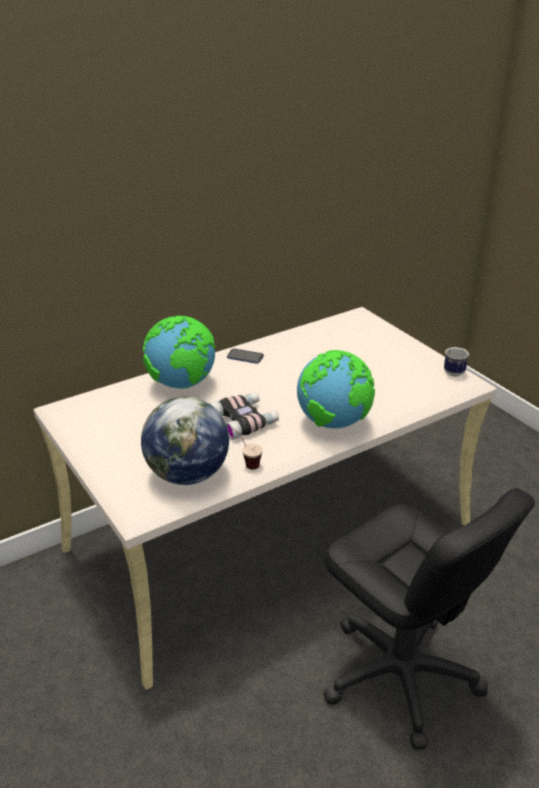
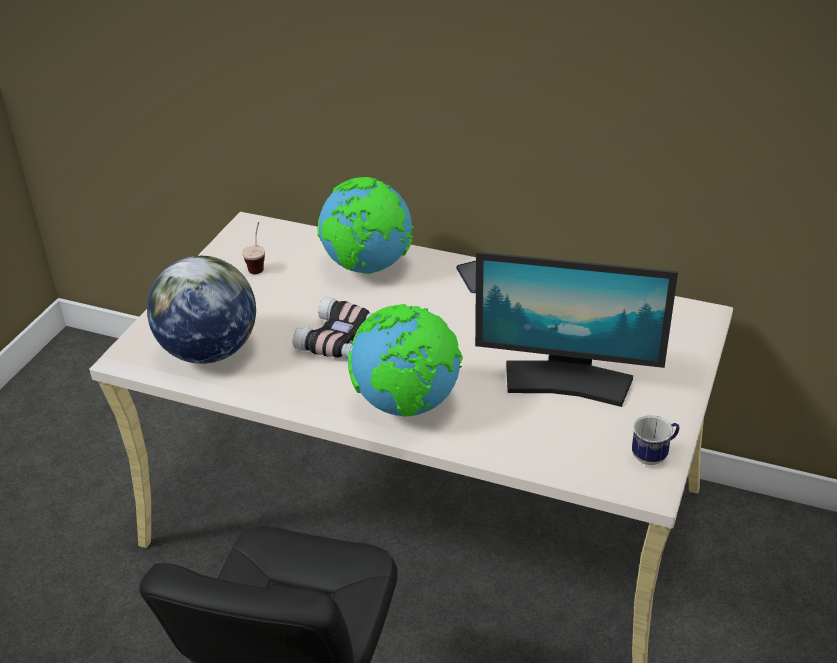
camera: 55 degrees right, 5 degrees up
cup [232,428,263,470] -> cup moved to [242,222,265,274]
none -> monitor [475,252,678,407]

